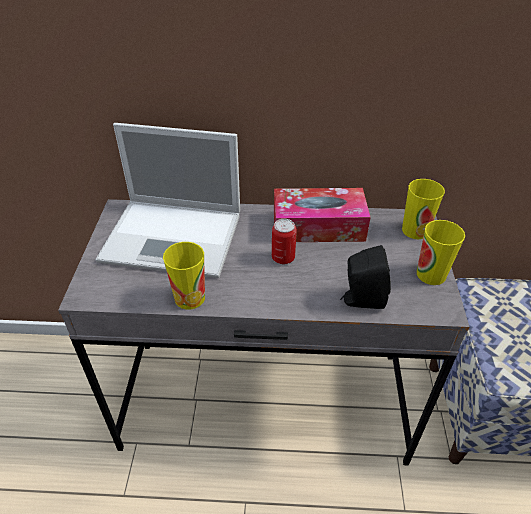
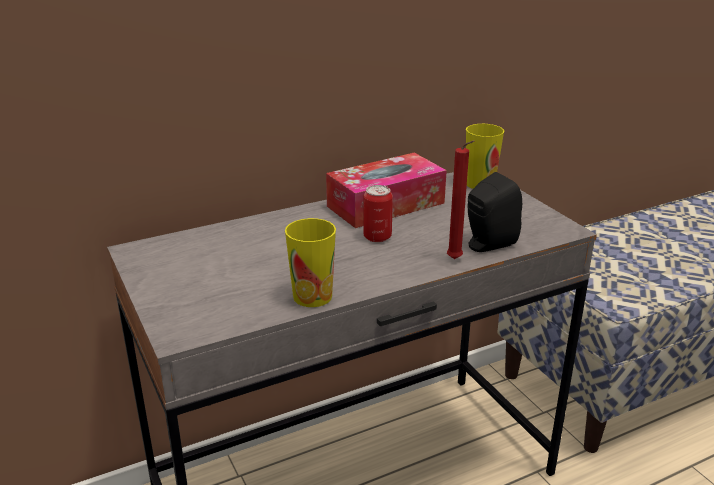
camera: 30 degrees left, 15 degrees down
laptop [95,123,240,278] -> none
cup [417,220,465,285] -> none
none -> red candle [447,140,475,259]

